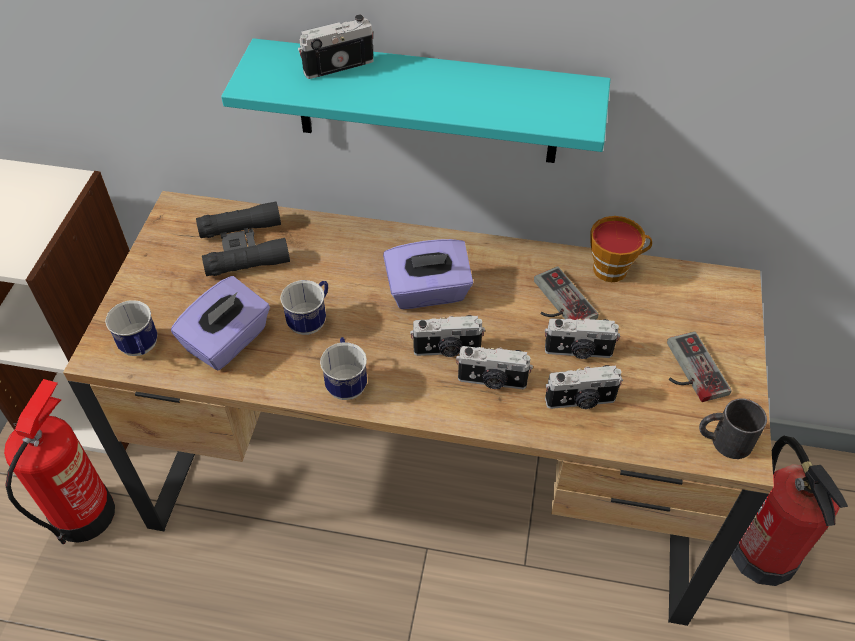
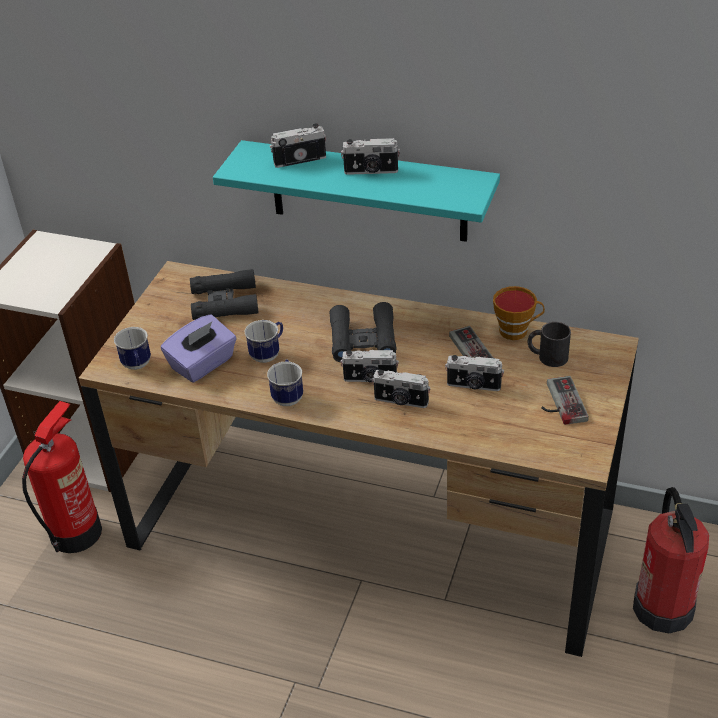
camera: 10 degrees right, 10 degrees down
purple tissue box [383,239,473,309] -> black binoculars [329,302,397,362]
camera [545,365,623,409] -> camera moved to [341,138,400,175]
black mug [699,398,767,459] -> black mug moved to [528,322,571,367]

